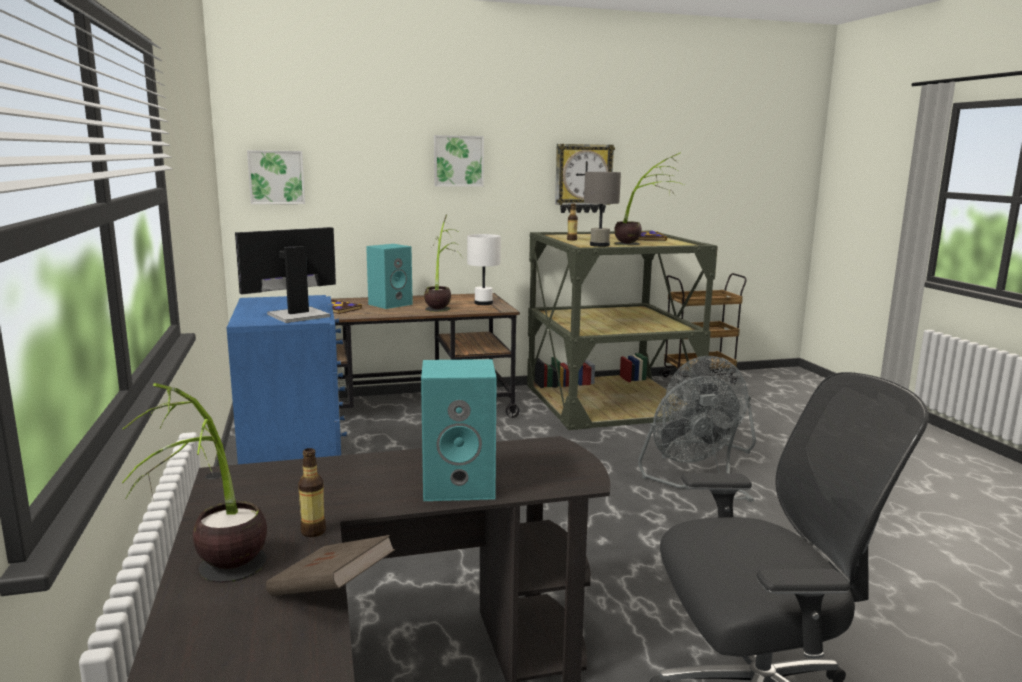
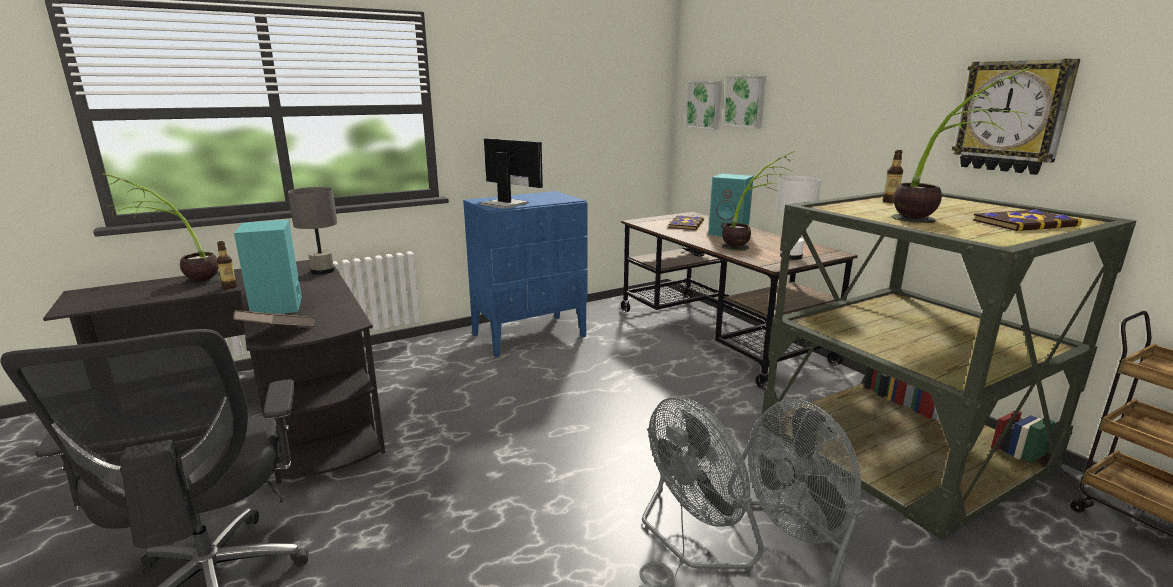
camera: 75 degrees right, 5 degrees up
brown book [266,535,395,596] -> brown book moved to [233,310,315,327]
picture [434,135,484,187] -> picture moved to [722,75,766,129]
grey table lamp [584,172,621,247] -> grey table lamp moved to [288,187,337,275]

